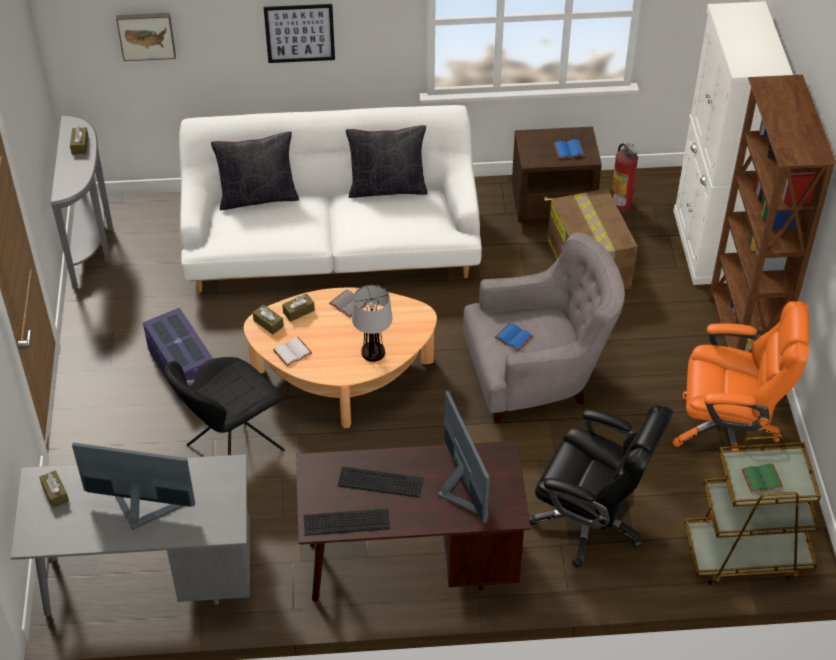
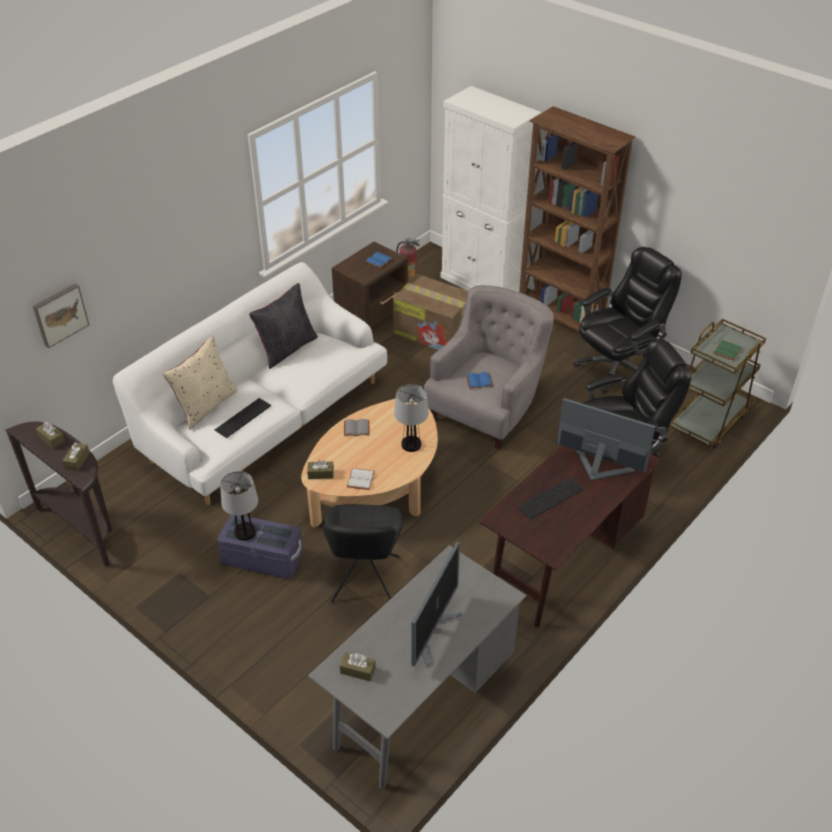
camera: 45 degrees left, 5 degrees down
grey console table [51,115,113,288] -> brown console table [5,422,113,567]
monitor [72,443,195,530] -> monitor turned 150 degrees clockwise [411,541,462,667]
black pillow [211,132,299,210] -> beige pillow [163,336,238,430]
picture [264,4,335,63] -> none
brown tissue box [282,294,315,322] -> brown tissue box moved to [62,442,90,471]
keyboard [304,508,390,536] -> keyboard moved to [215,398,271,438]
orange office chair [672,301,809,451] -> black office chair [573,247,682,394]
none -> table lamp [220,471,258,541]

